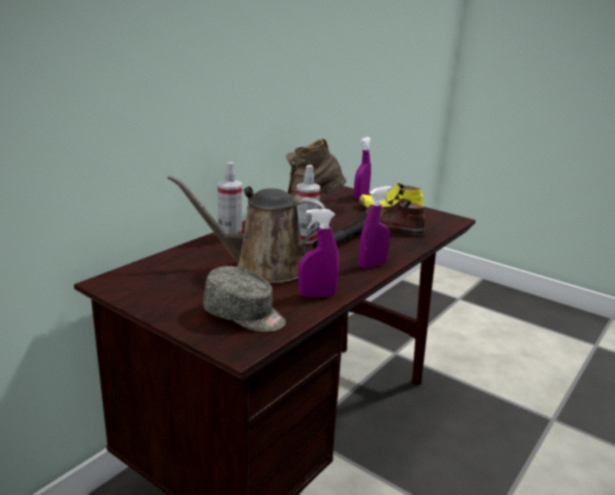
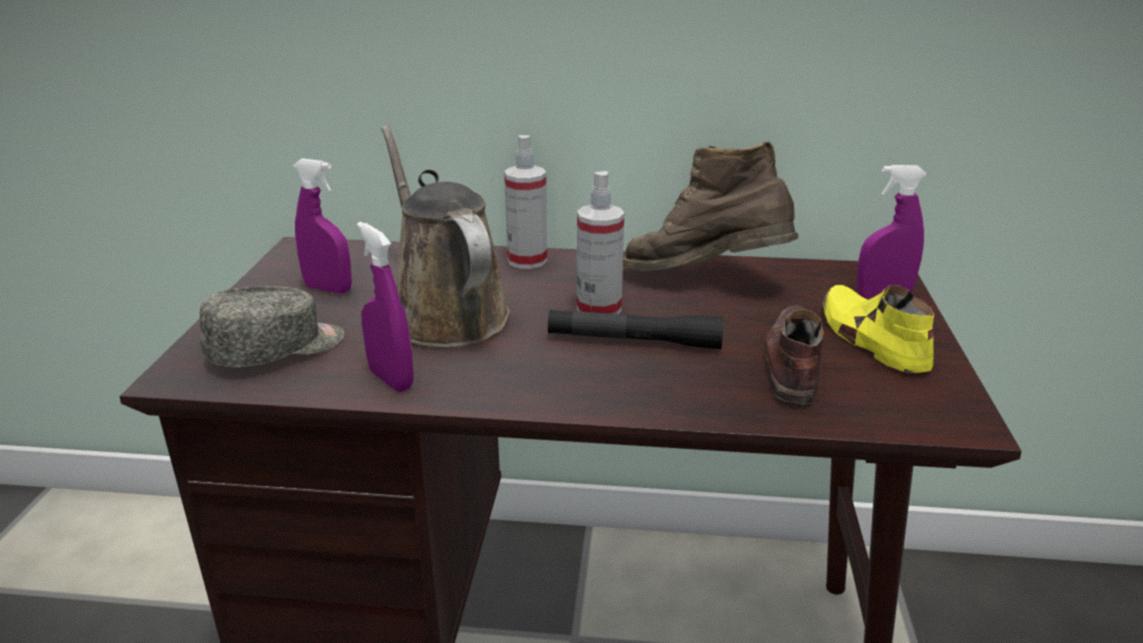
camera: 60 degrees right, 5 degrees up
grey cap [203,266,286,332] -> grey cap turned 120 degrees counterclockwise [200,286,345,367]
purple spray bottle [359,186,392,269] -> purple spray bottle moved to [293,158,352,294]

